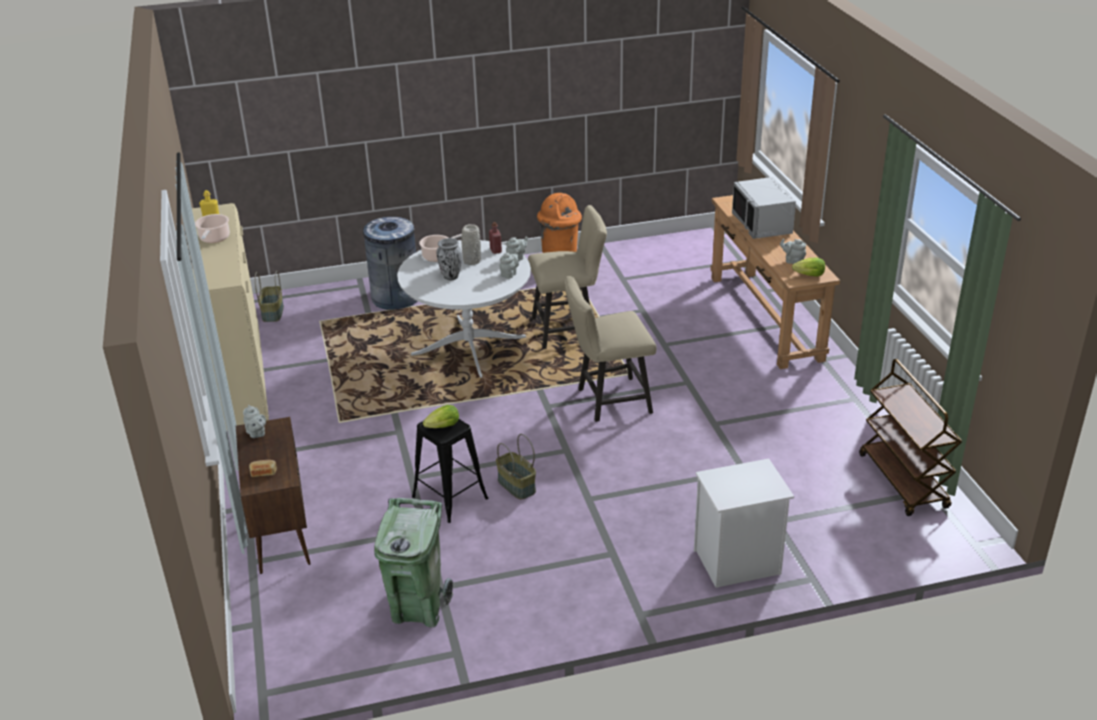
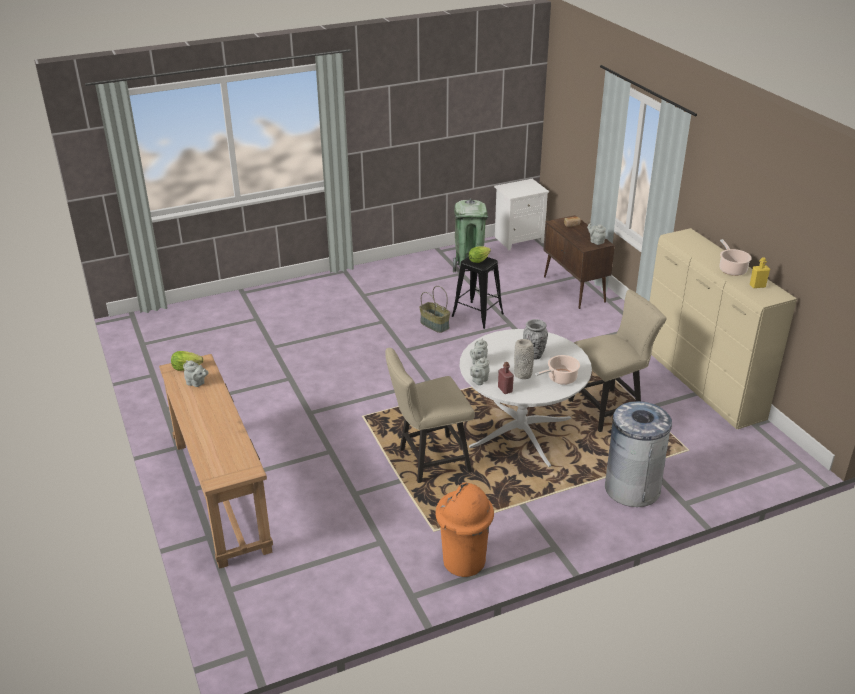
camera: 170 degrees right, 0 degrees up
basket [255,271,284,322] -> none
beige chair [565,276,656,422] -> beige chair moved to [568,289,667,432]
white nightstand [694,459,794,588] -> white nightstand moved to [494,179,549,251]
grey microwave [732,177,796,239] -> none
brown cart [859,359,962,516] -> none

